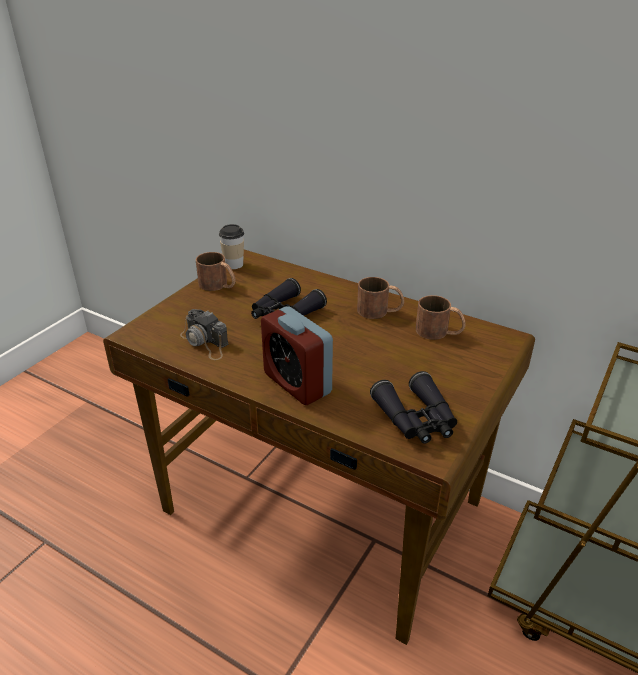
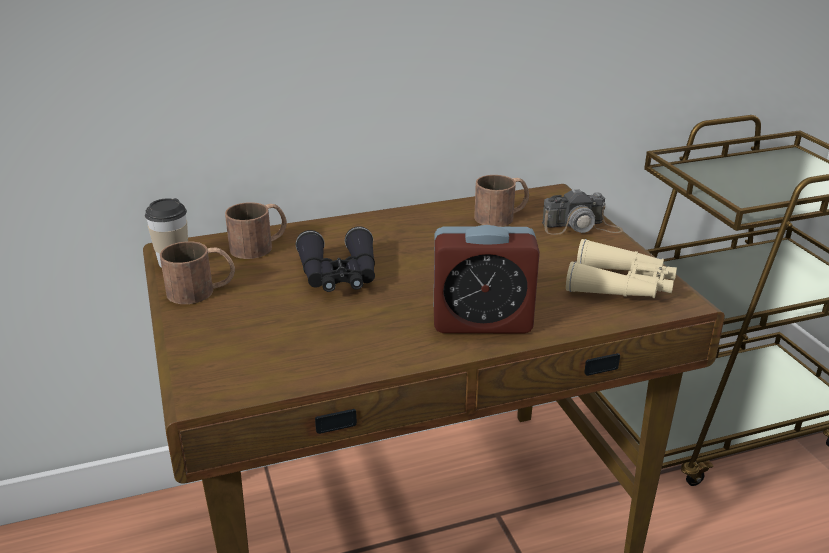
camera: 50 degrees left, 5 degrees down
camera [180,309,228,360] -> camera moved to [542,188,623,235]
brown mug [357,277,404,319] -> brown mug moved to [225,202,287,259]
black binoculars [370,371,457,444] -> beige binoculars [566,239,677,298]

